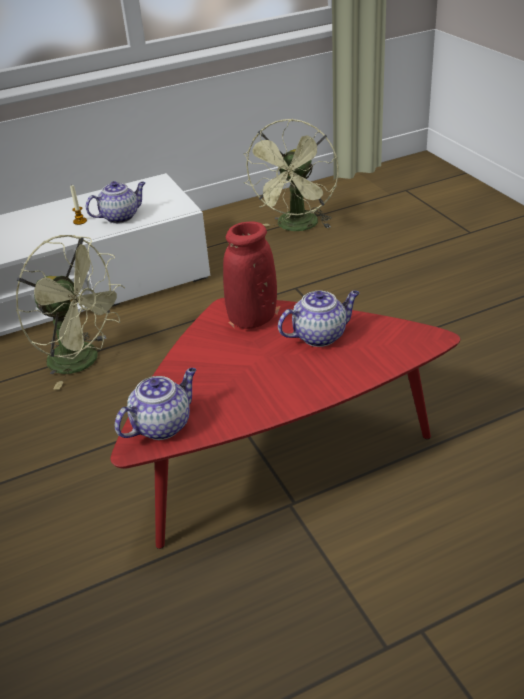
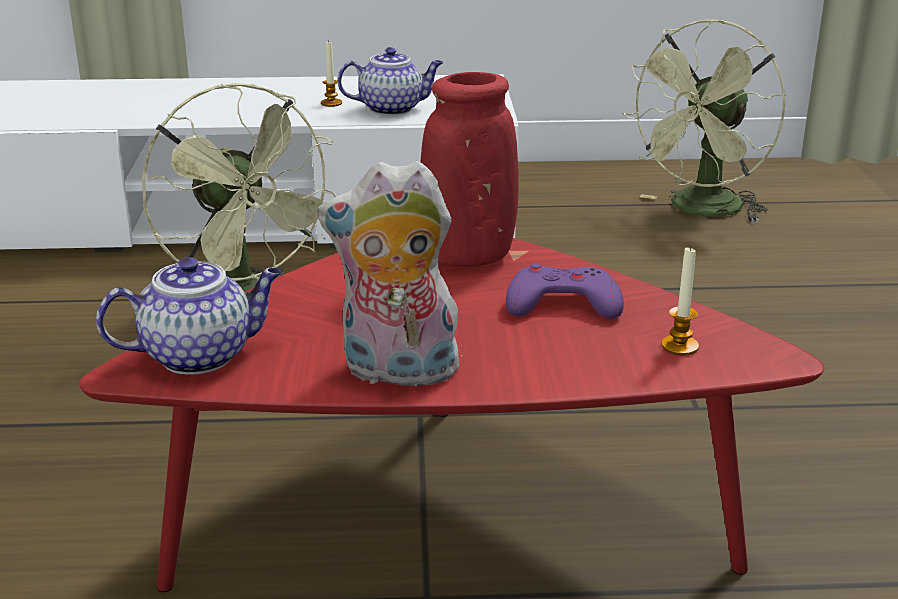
camera: 20 degrees right, 10 degrees down
teapot [278,291,359,347] -> purple game controller [506,263,624,318]
none -> plush toy [317,160,463,392]
none -> candle [661,246,699,356]

